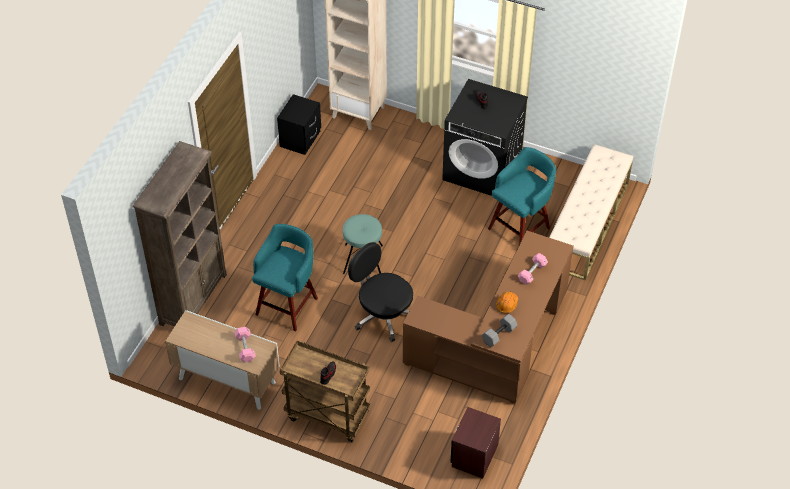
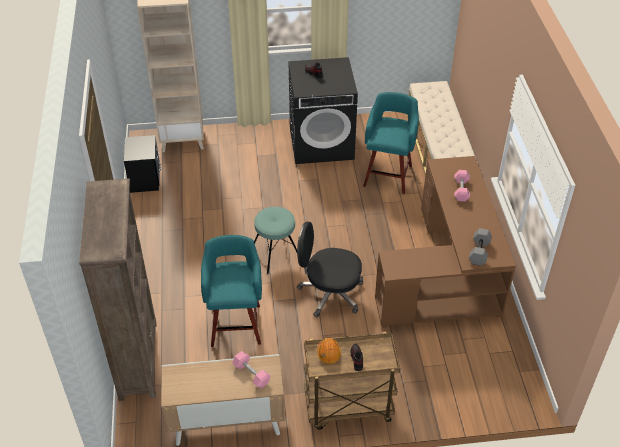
camera: 30 degrees left, 5 degrees down
brown nightstand [450,407,501,479] -> none
orange hard hat [496,291,518,313] -> orange hard hat moved to [317,338,341,364]

